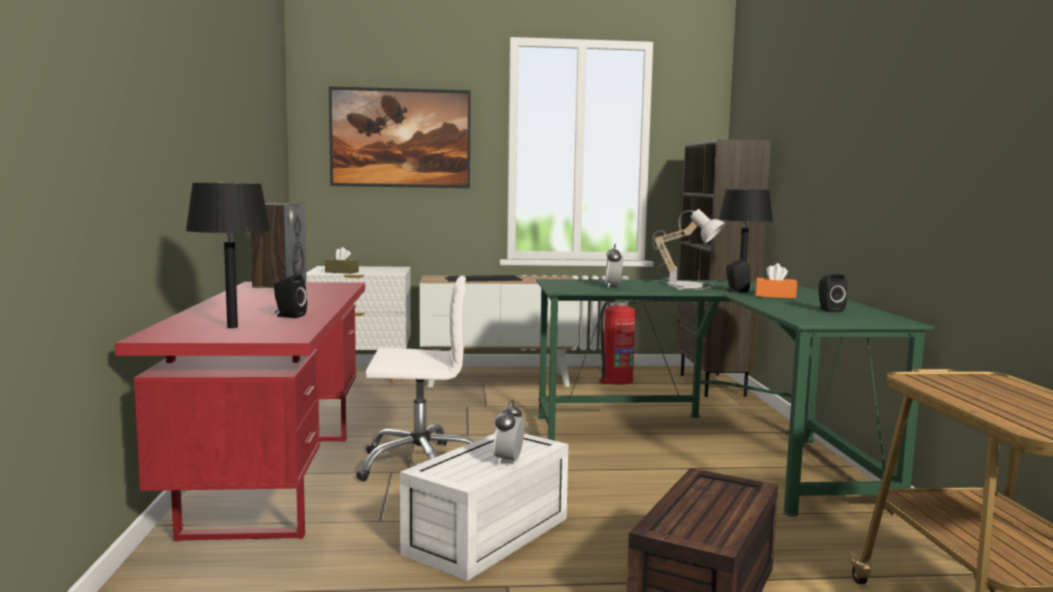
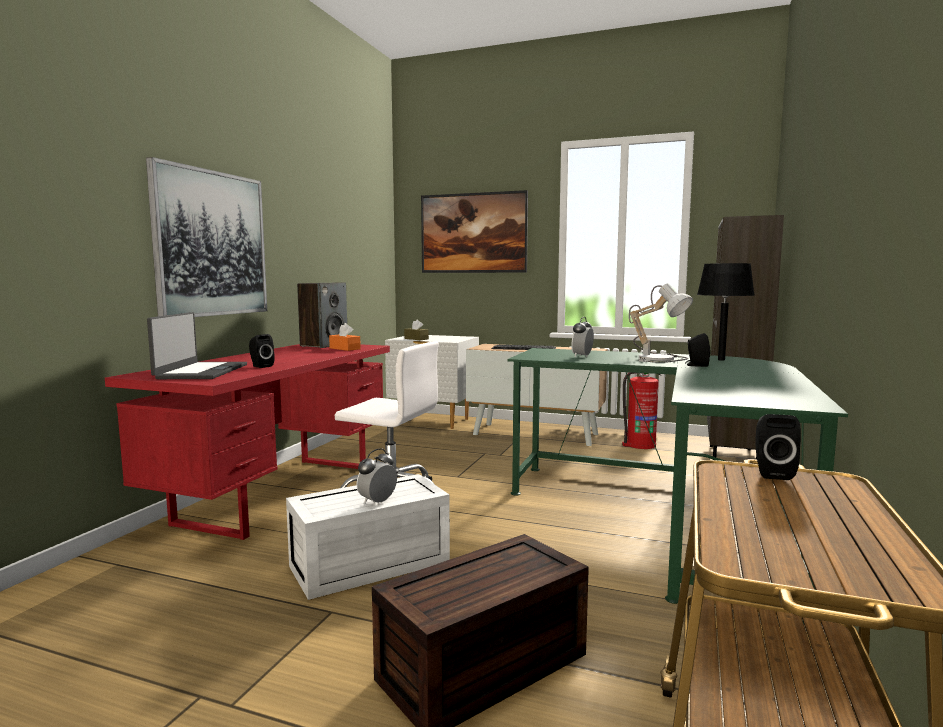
camera: 25 degrees right, 0 degrees up
black table lamp [185,183,271,328] -> laptop [147,312,247,379]
orange tissue box [755,263,797,299] -> orange tissue box moved to [329,323,361,351]
black speaker [819,274,847,312] -> black speaker moved to [755,414,801,480]
none -> picture [146,157,267,317]

